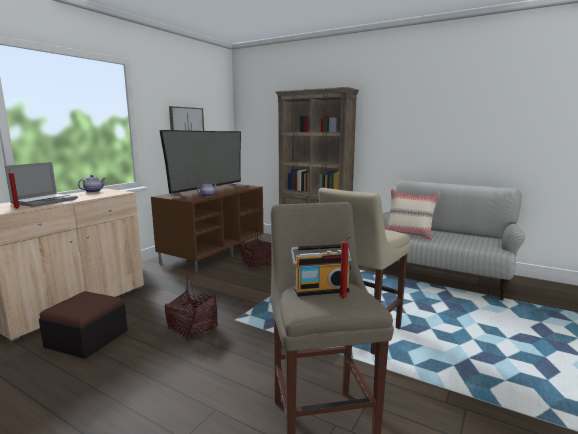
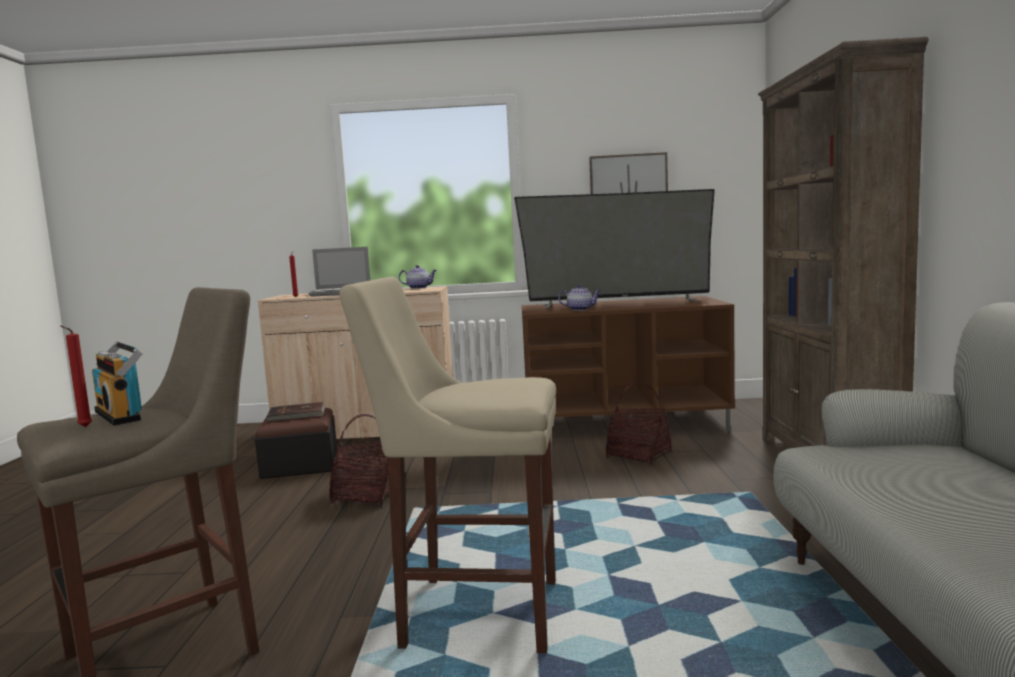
camera: 60 degrees right, 5 degrees down
beige pillow [385,189,440,240] -> none
none -> brown book [266,402,325,422]

